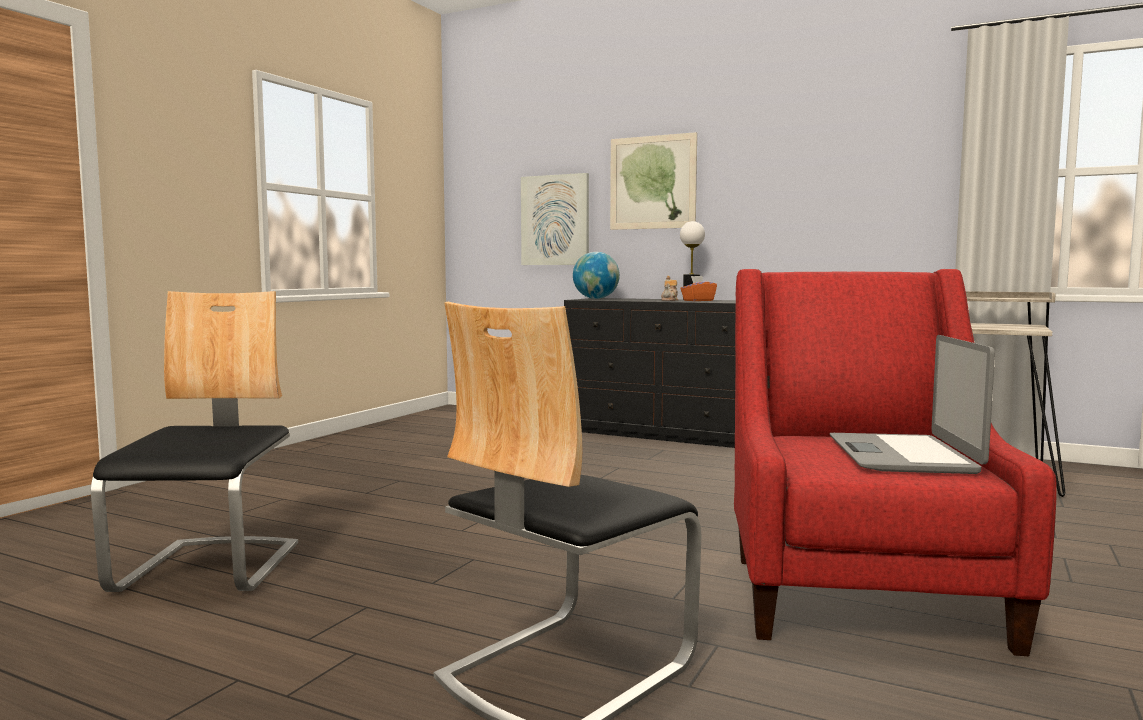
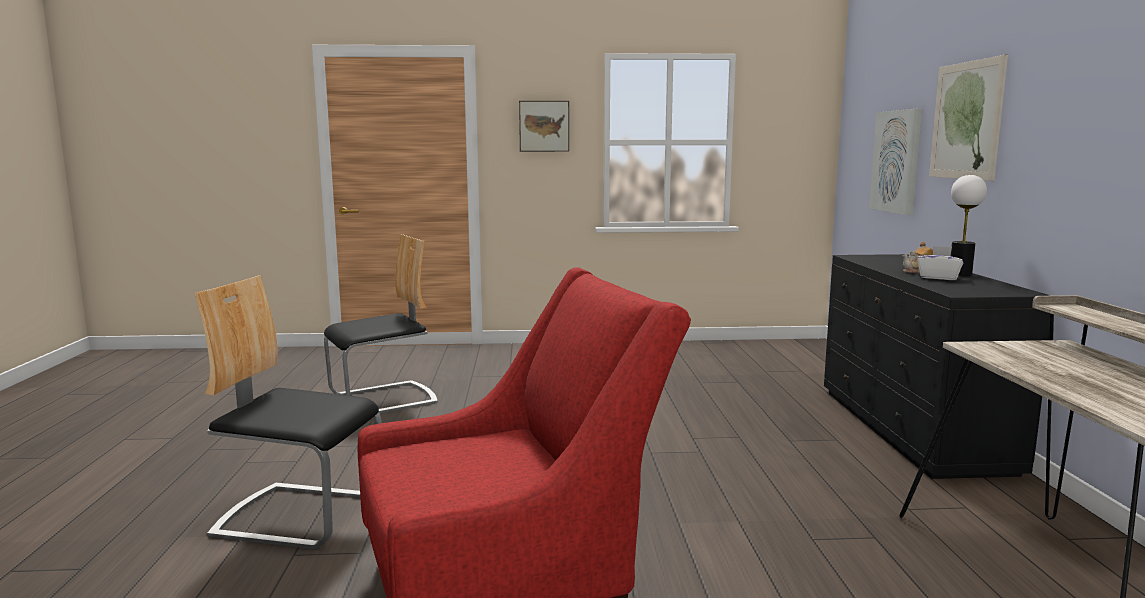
camera: 60 degrees right, 5 degrees up
globe [573,252,620,299] -> none
orange tissue box [681,276,717,301] -> white tissue box [918,246,963,280]
laptop [830,335,995,474] -> none
none -> picture [519,101,569,152]

